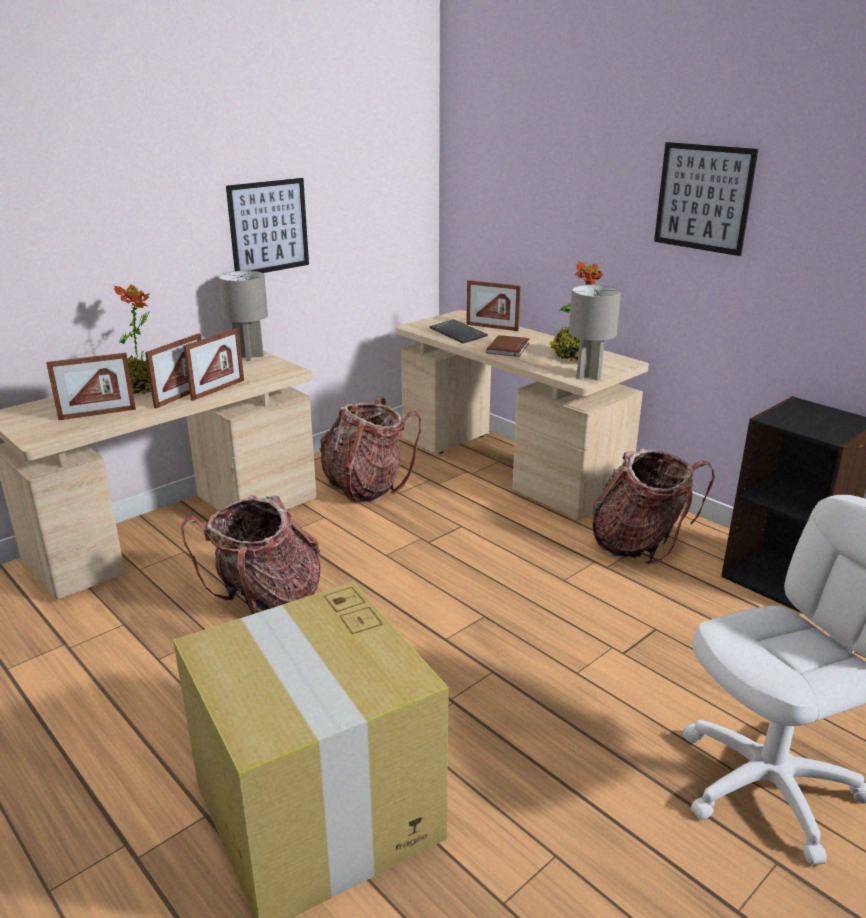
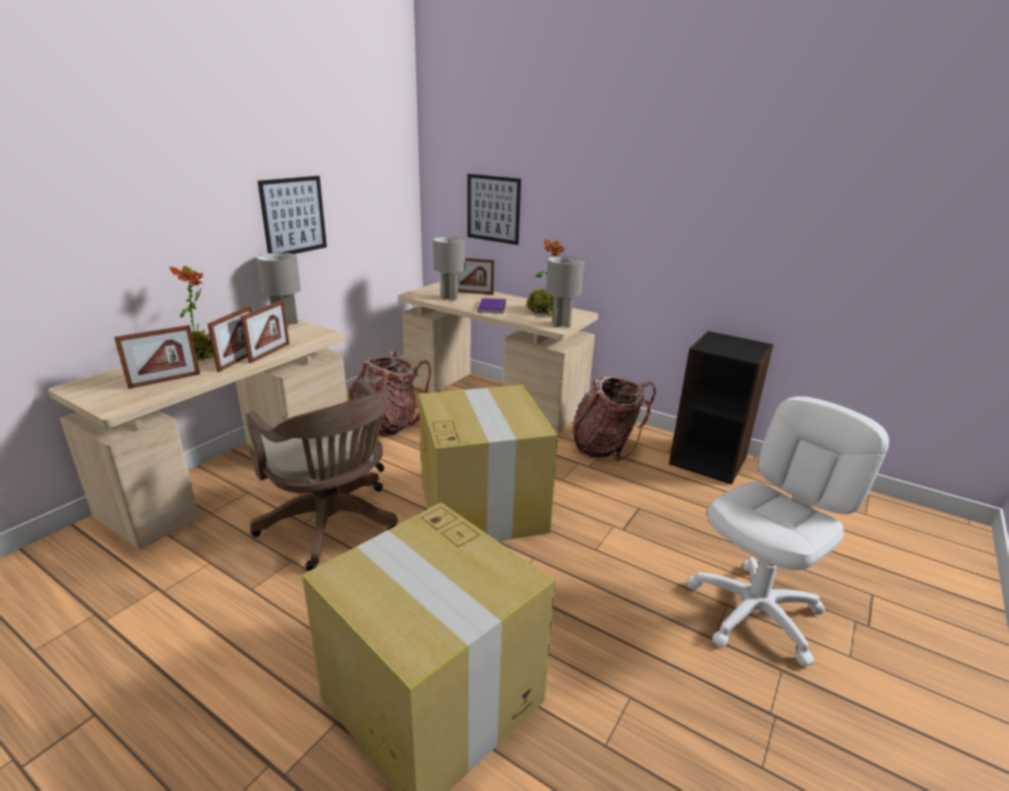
camera: 15 degrees left, 0 degrees up
backpack [181,495,321,615] -> brown office chair [246,380,398,571]
keyboard [430,319,488,344] -> grey table lamp [433,236,465,301]
brown book [486,335,530,357] -> purple book [478,298,506,314]
picture [654,142,758,256] -> picture moved to [467,174,521,245]
none -> cardboard box [419,385,558,541]

